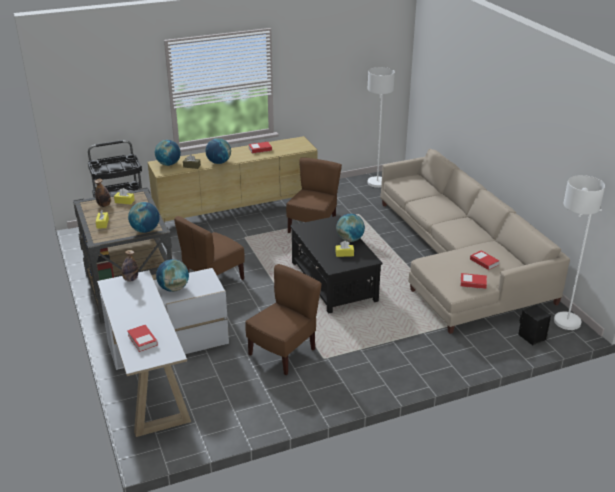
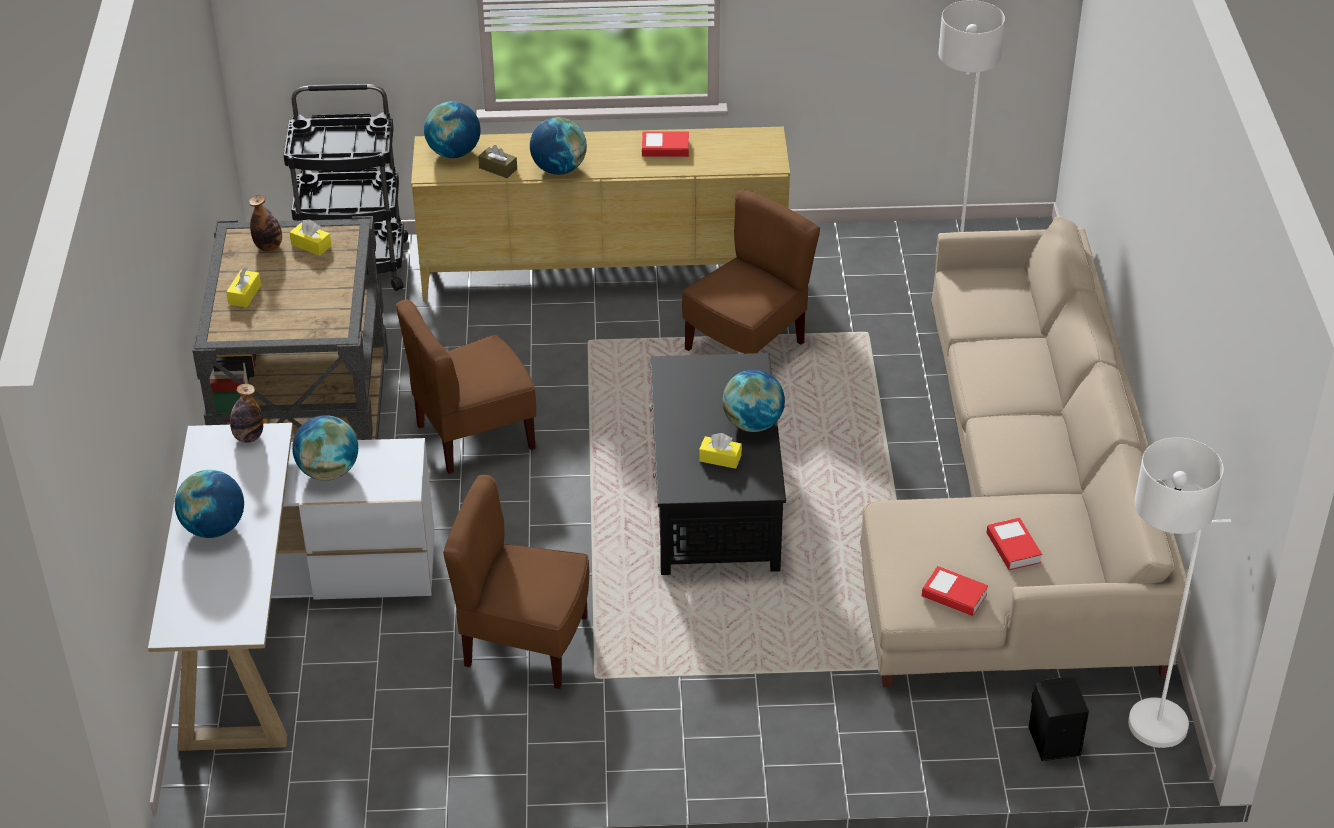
camera: 20 degrees right, 10 degrees up
book [127,325,158,352] -> none
globe [128,202,160,233] -> globe moved to [175,470,244,538]
brown chair [245,264,322,375] -> brown chair turned 135 degrees counterclockwise [443,475,589,689]

